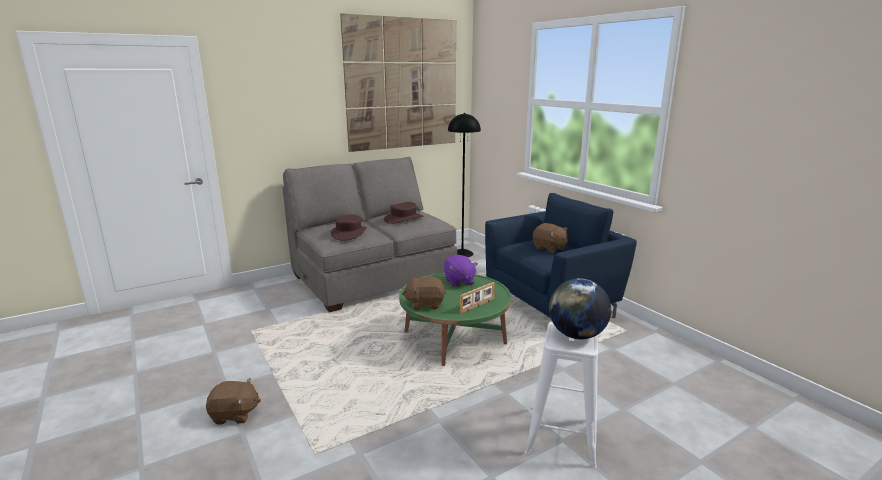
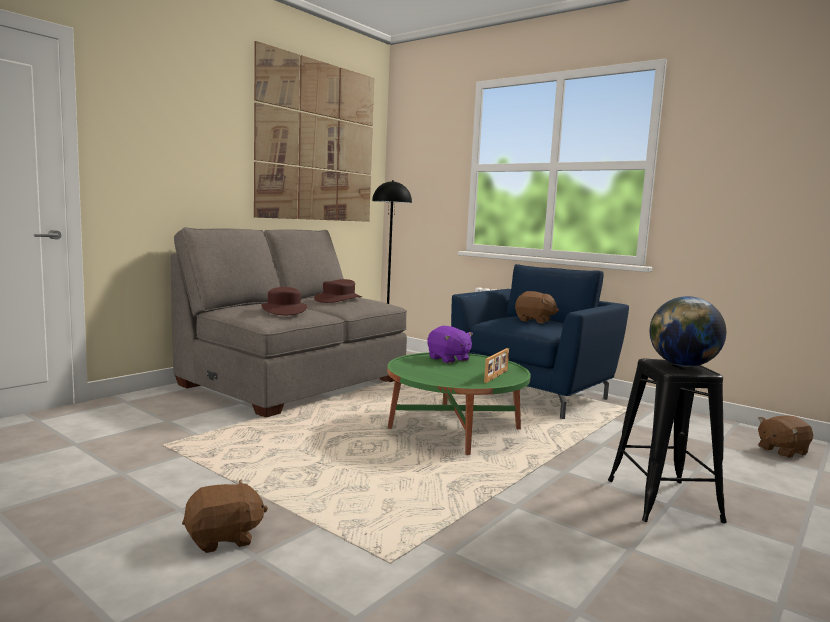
camera: 20 degrees left, 10 degrees down
brown plush toy [402,276,446,310] -> brown plush toy moved to [758,415,813,458]
white stool [525,322,598,468] -> black stool [608,359,727,523]

